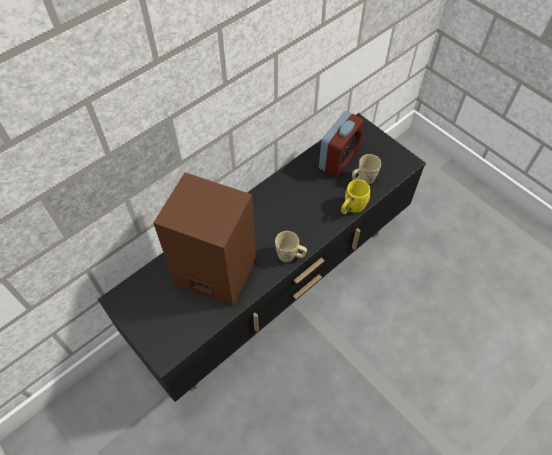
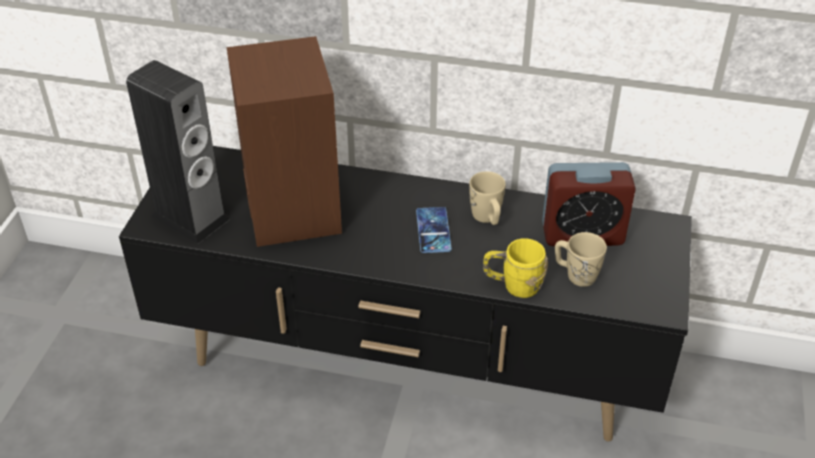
camera: 55 degrees right, 15 degrees down
beige mug [275,231,307,262] -> beige mug moved to [469,171,506,225]
none -> speaker [126,60,230,244]
none -> phone [416,207,452,253]

